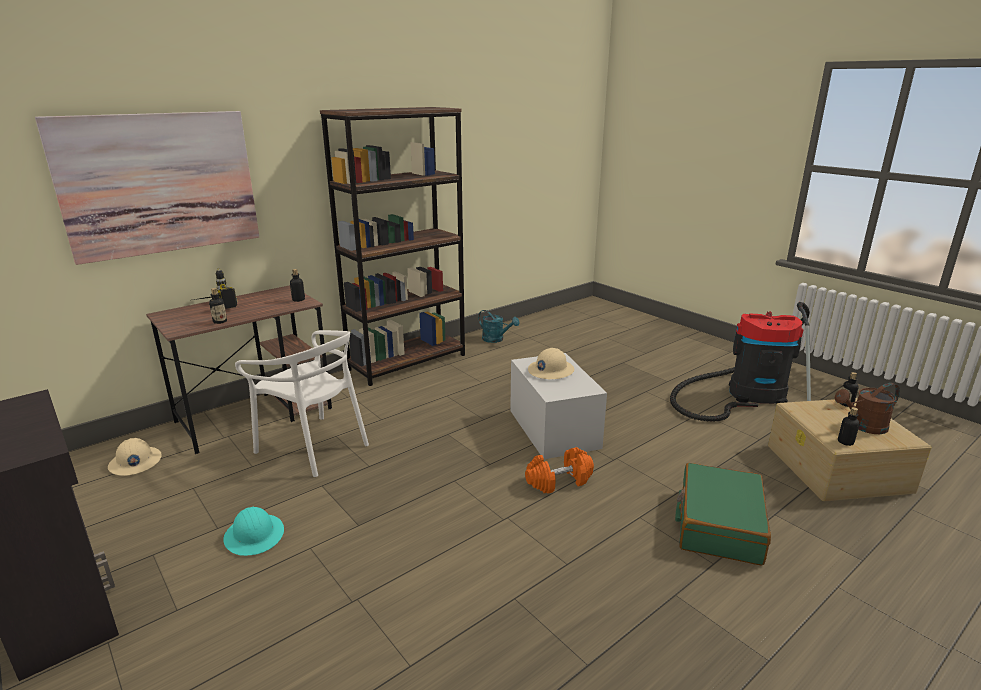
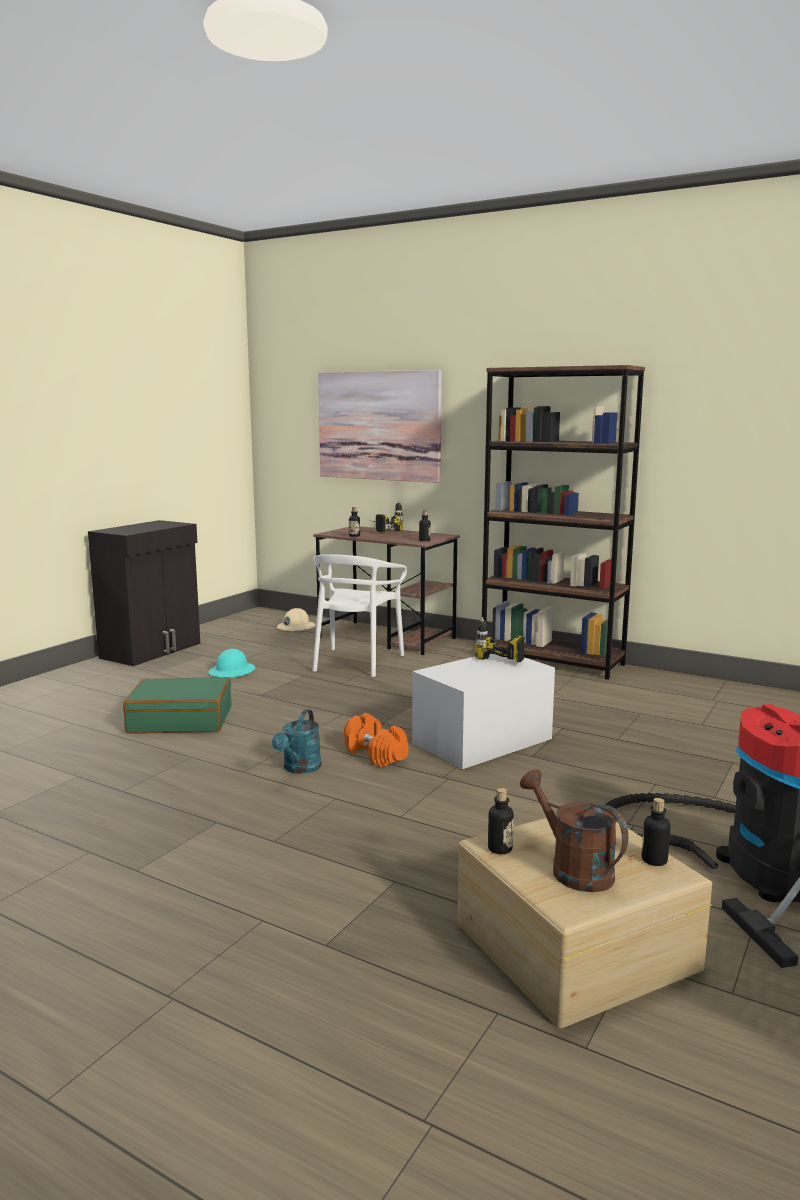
camera: 70 degrees right, 10 degrees down
turquoise watering can [478,310,519,343] -> turquoise watering can moved to [272,709,321,774]
beige hard hat [528,348,574,379] -> power drill [475,617,525,662]
green suitcase [675,463,771,566] -> green suitcase moved to [123,677,231,734]

